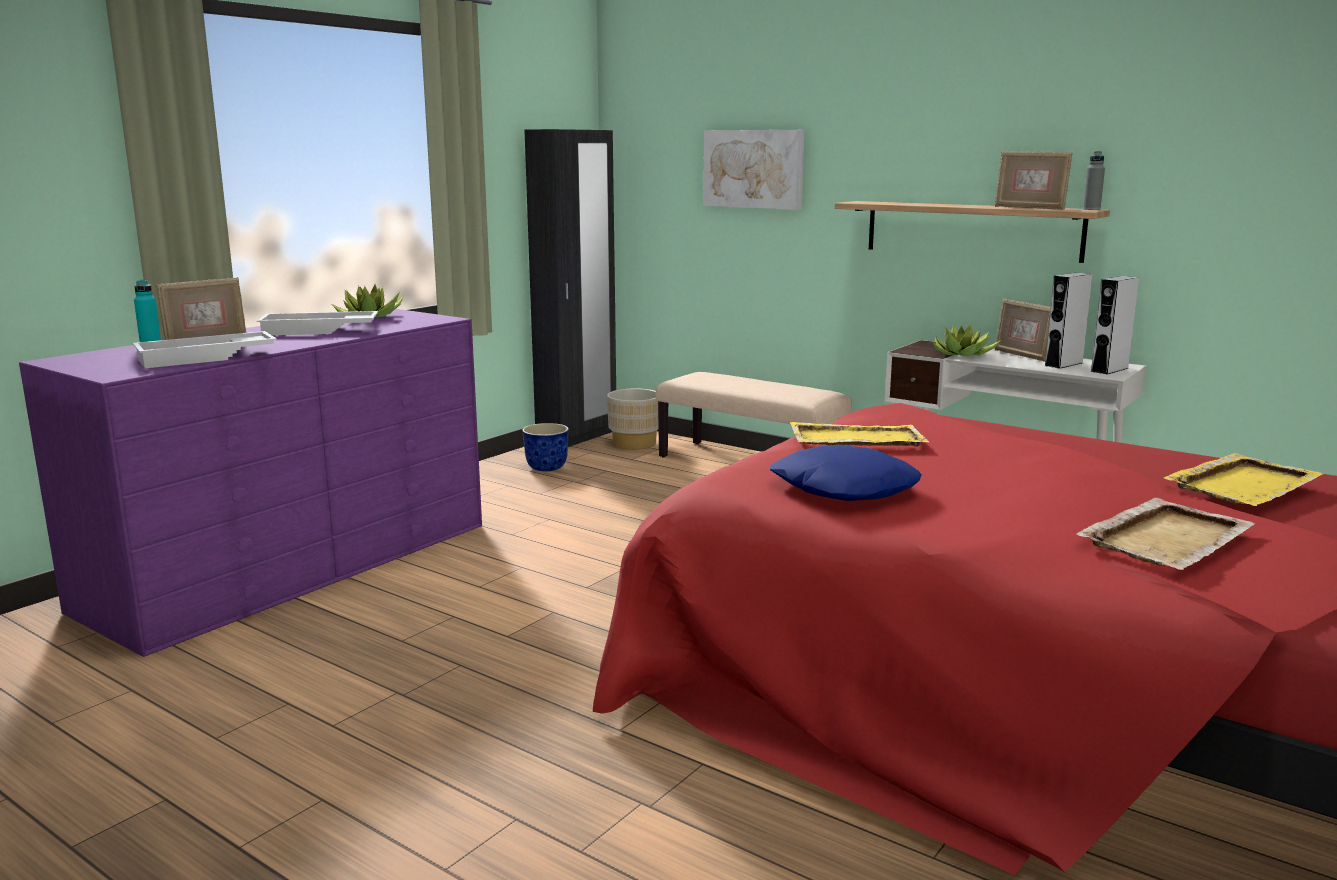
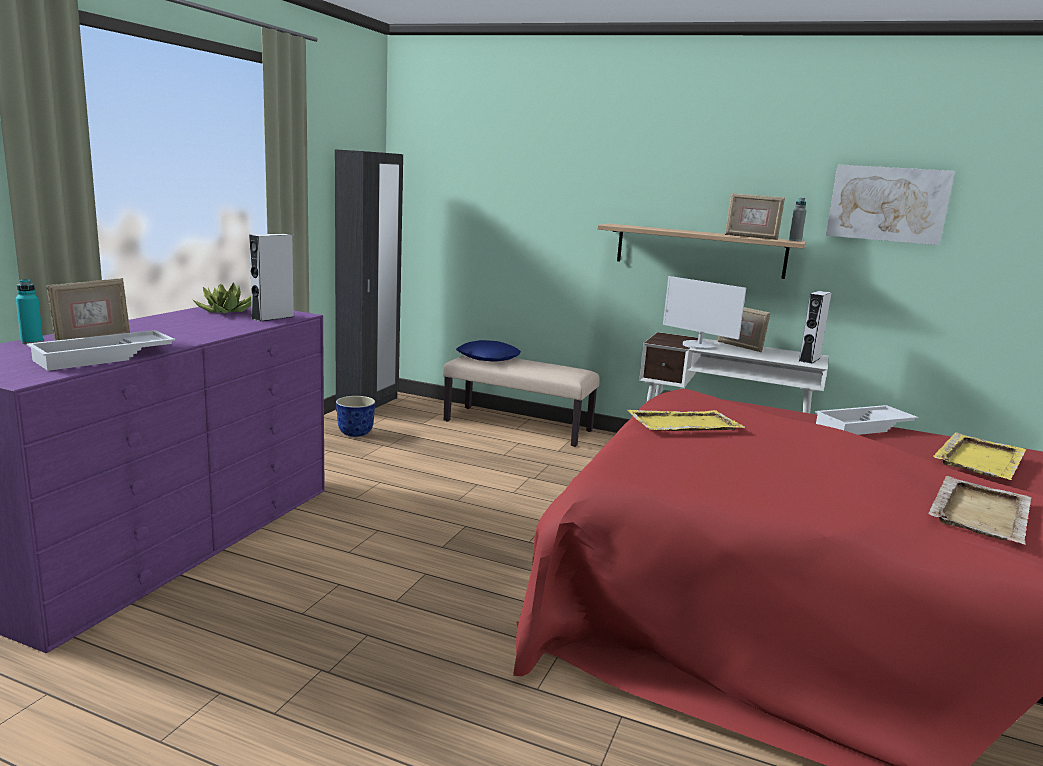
camera: 15 degrees left, 0 degrees up
white tray [257,311,378,335] -> white tray moved to [815,405,918,435]
beige planter [607,388,659,450] -> none
picture [703,130,804,210] -> picture moved to [826,165,955,245]
blue pillow [770,445,922,501] -> blue pillow moved to [456,340,521,361]
potted plant [932,324,1001,357] -> monitor [663,276,746,350]
grey speaker [1045,273,1092,369] -> grey speaker moved to [249,233,294,322]

